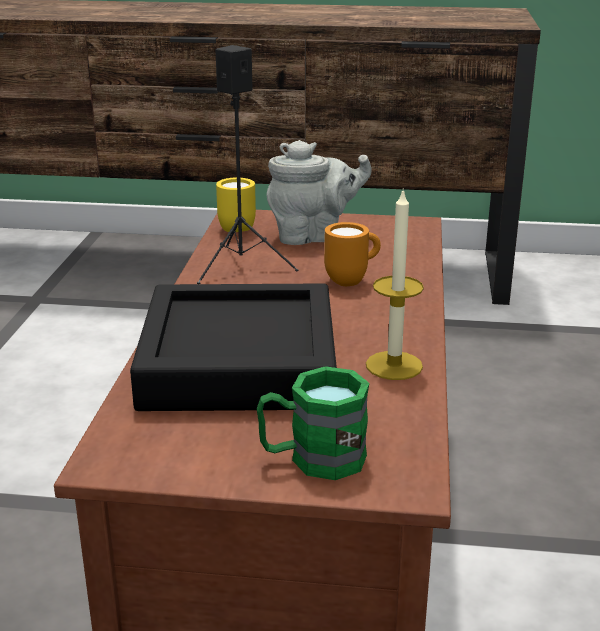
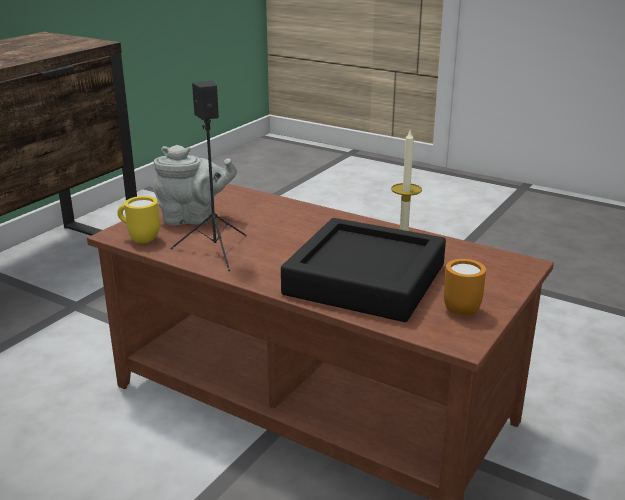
camera: 65 degrees left, 0 degrees up
green mug [257,366,369,480] -> none
grey teapot [267,140,372,245] -> grey teapot turned 75 degrees clockwise [153,145,237,225]
orange mug [324,222,381,286] -> orange mug moved to [444,259,486,315]

